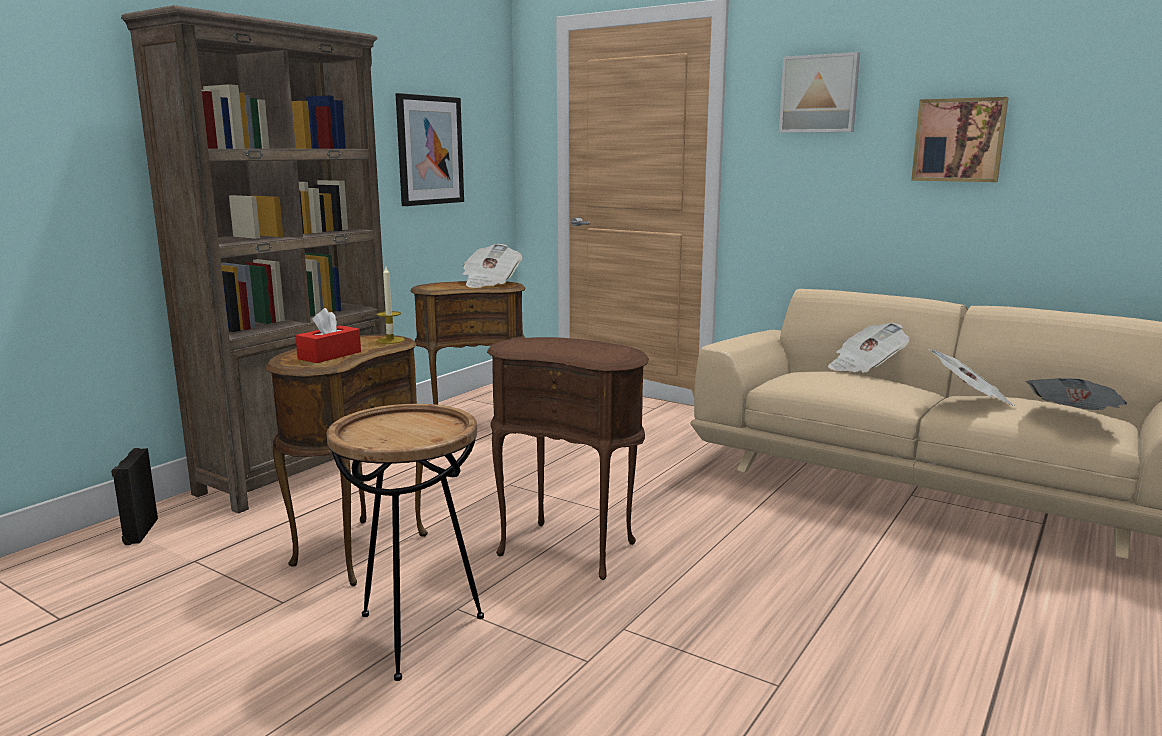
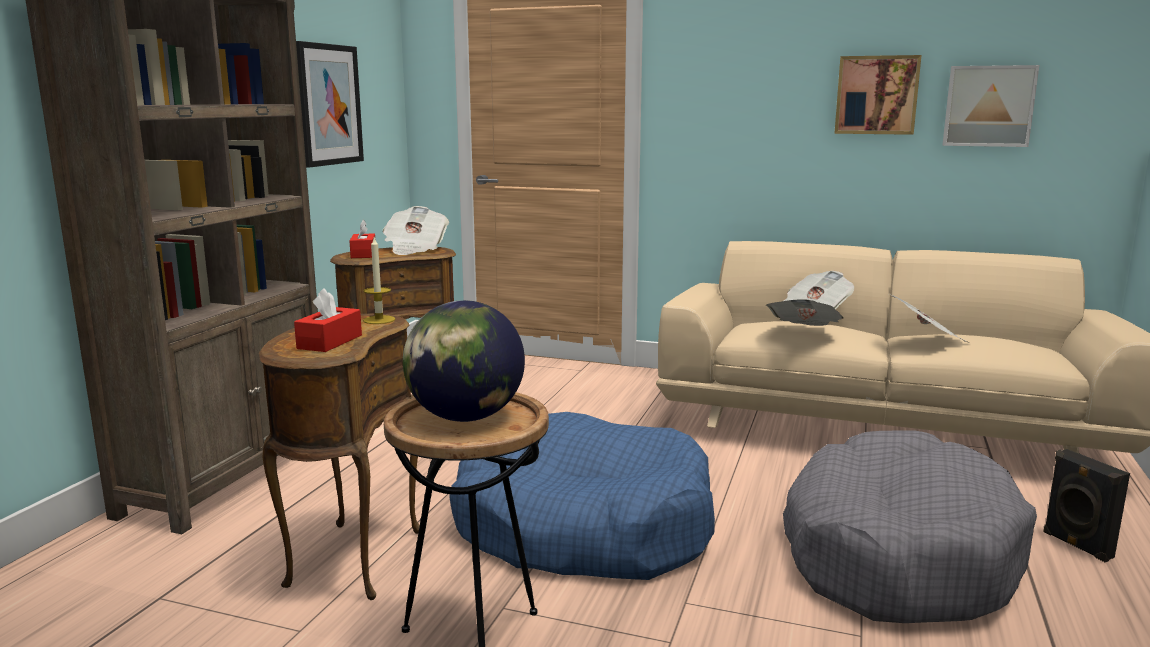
camera: 15 degrees left, 0 degrees up
black speaker [111,448,158,545] -> black speaker moved to [1043,449,1130,562]
brown side table [487,337,649,580] -> blue dog bed [449,412,715,580]
picture [779,52,860,133] -> picture moved to [942,65,1039,147]
newspaper [1026,378,1127,410] -> newspaper moved to [766,299,844,326]
none -> red tissue box [349,220,375,258]
none -> globe [403,300,525,422]
none -> grey dog bed [783,430,1037,623]

